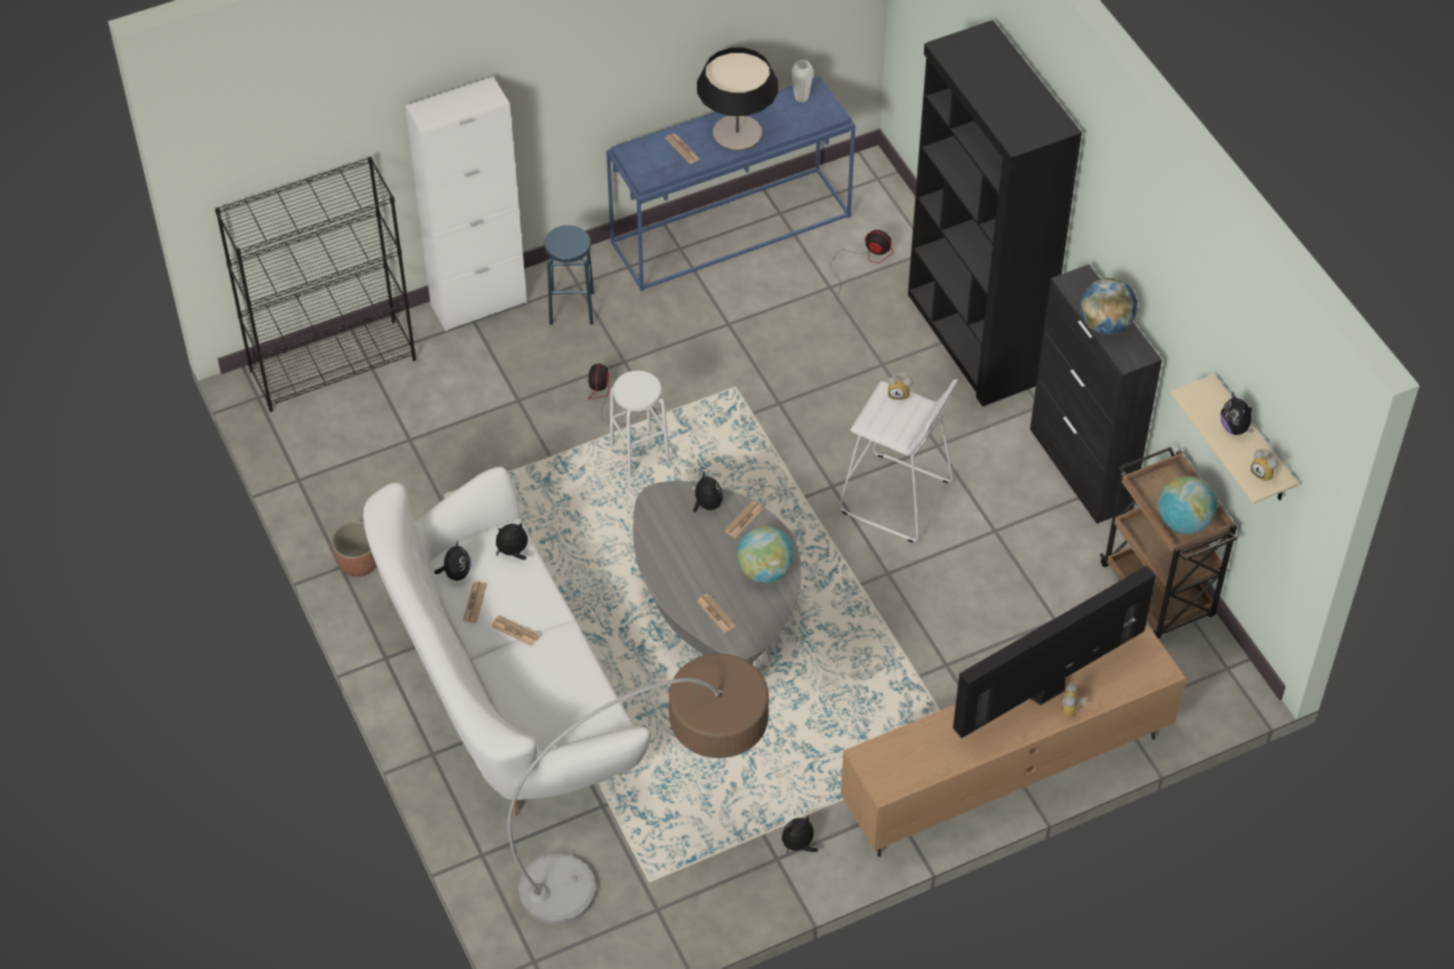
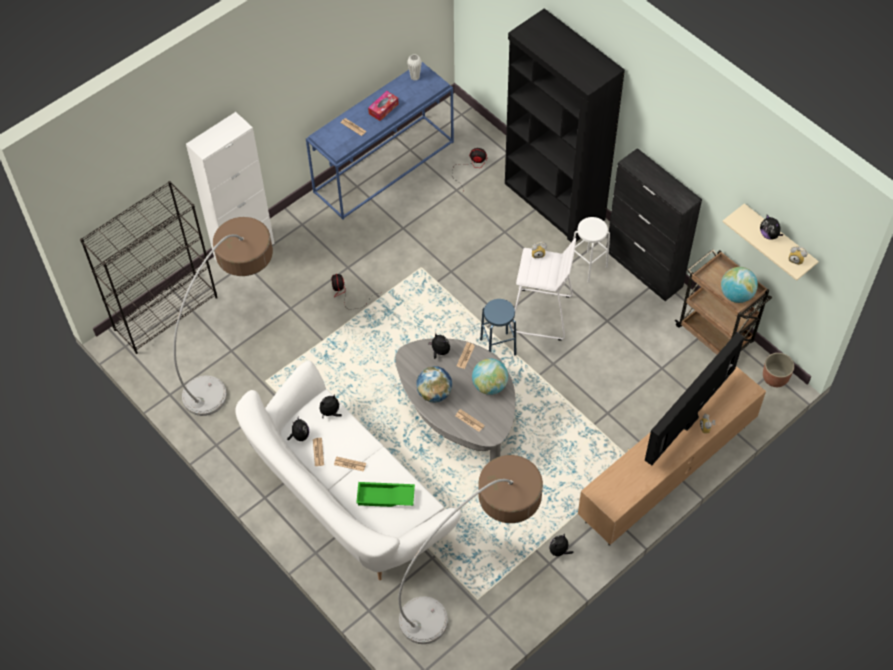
camera: 15 degrees left, 5 degrees up
planter [332,521,377,577] -> planter moved to [763,353,794,387]
blue stool [544,225,594,325] -> blue stool moved to [480,299,516,356]
white stool [610,371,670,477] -> white stool moved to [573,217,610,283]
table lamp [697,47,778,151] -> tissue box [368,91,399,121]
globe [1080,278,1138,335] -> globe moved to [416,366,452,403]
none -> floor lamp [174,217,273,416]
none -> green tray [356,482,415,507]

